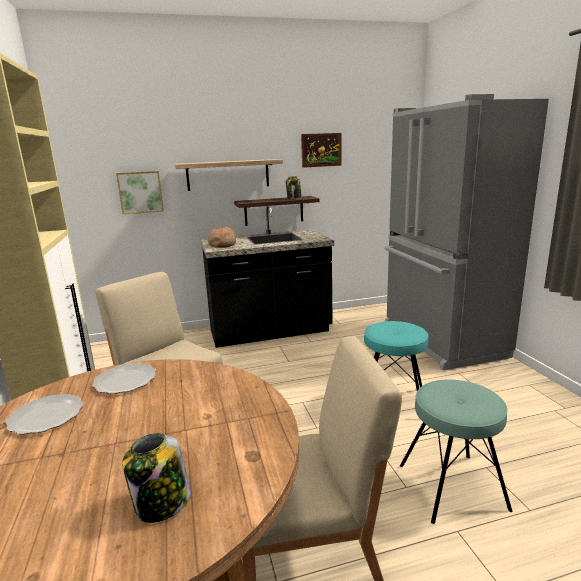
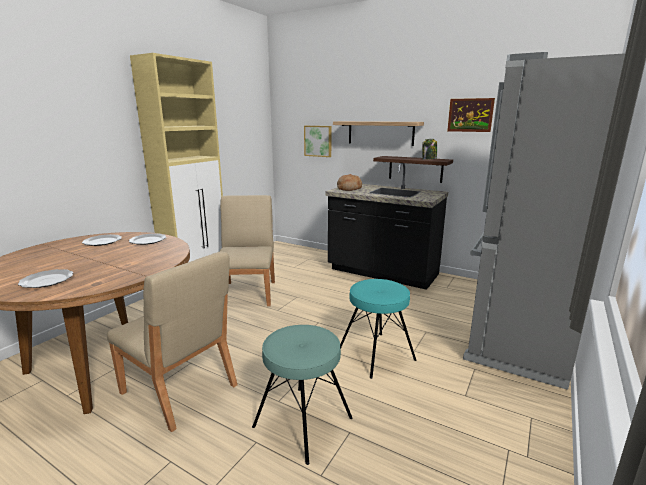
camera: 45 degrees right, 0 degrees up
jar [122,433,191,523] -> plate [18,269,73,288]

